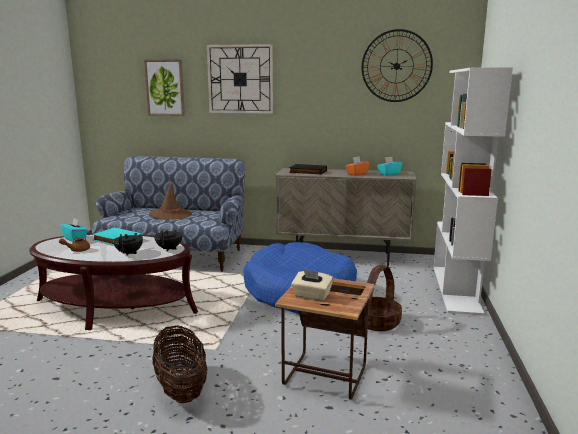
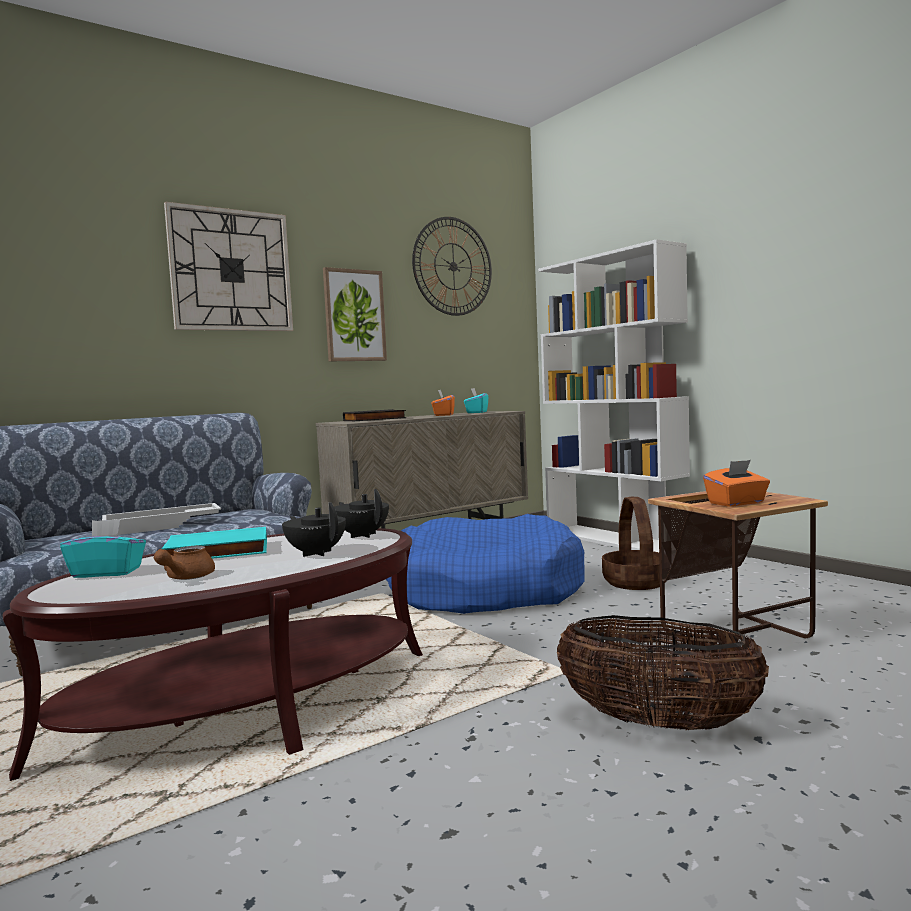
camera: 45 degrees left, 10 degrees down
picture [144,59,185,116] -> picture moved to [323,267,387,361]
brown hat [149,182,192,220] -> white tray [102,503,221,535]
beige tissue box [291,269,333,301] -> orange tissue box [703,460,770,507]

